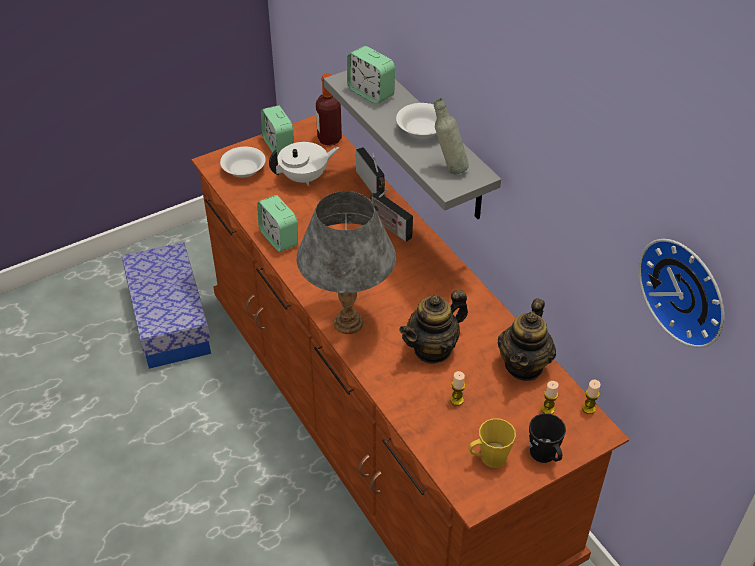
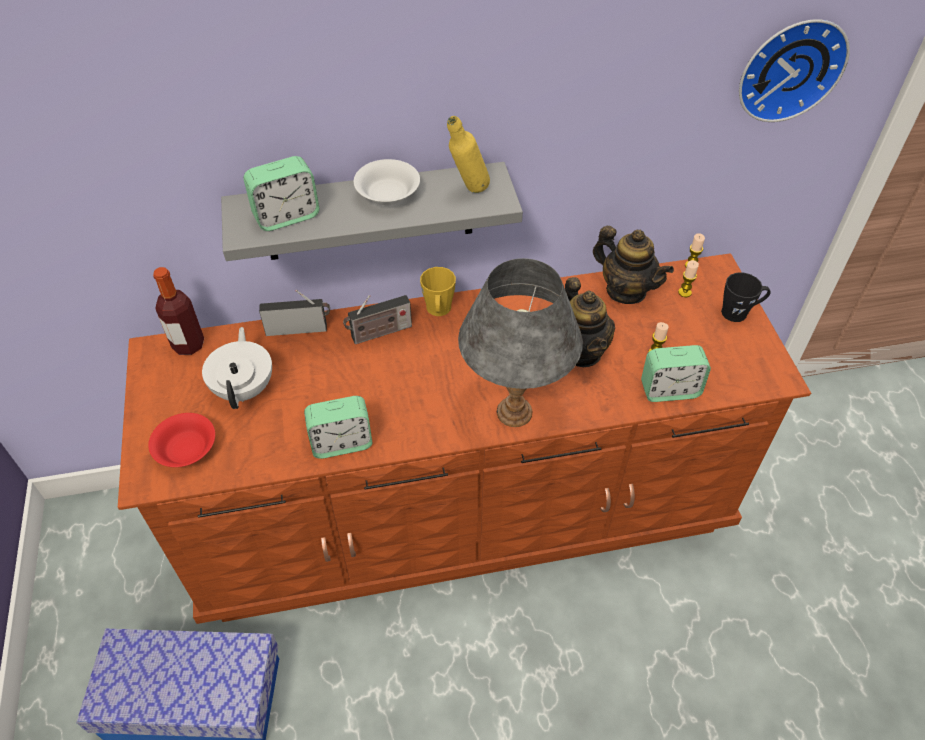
camera: 70 degrees left, 5 degrees up
white bowl [220,146,266,178] -> red bowl [148,413,215,467]
alarm clock [261,105,294,157] -> alarm clock moved to [641,345,711,402]
grey bottle [434,98,469,174] -> yellow bottle [447,116,490,193]
yellow mug [469,418,516,468] -> yellow mug moved to [420,267,456,316]

